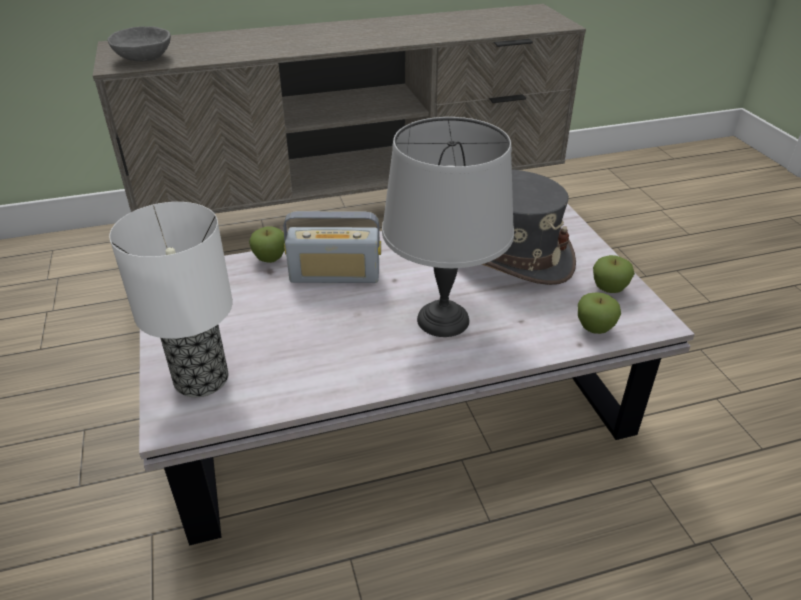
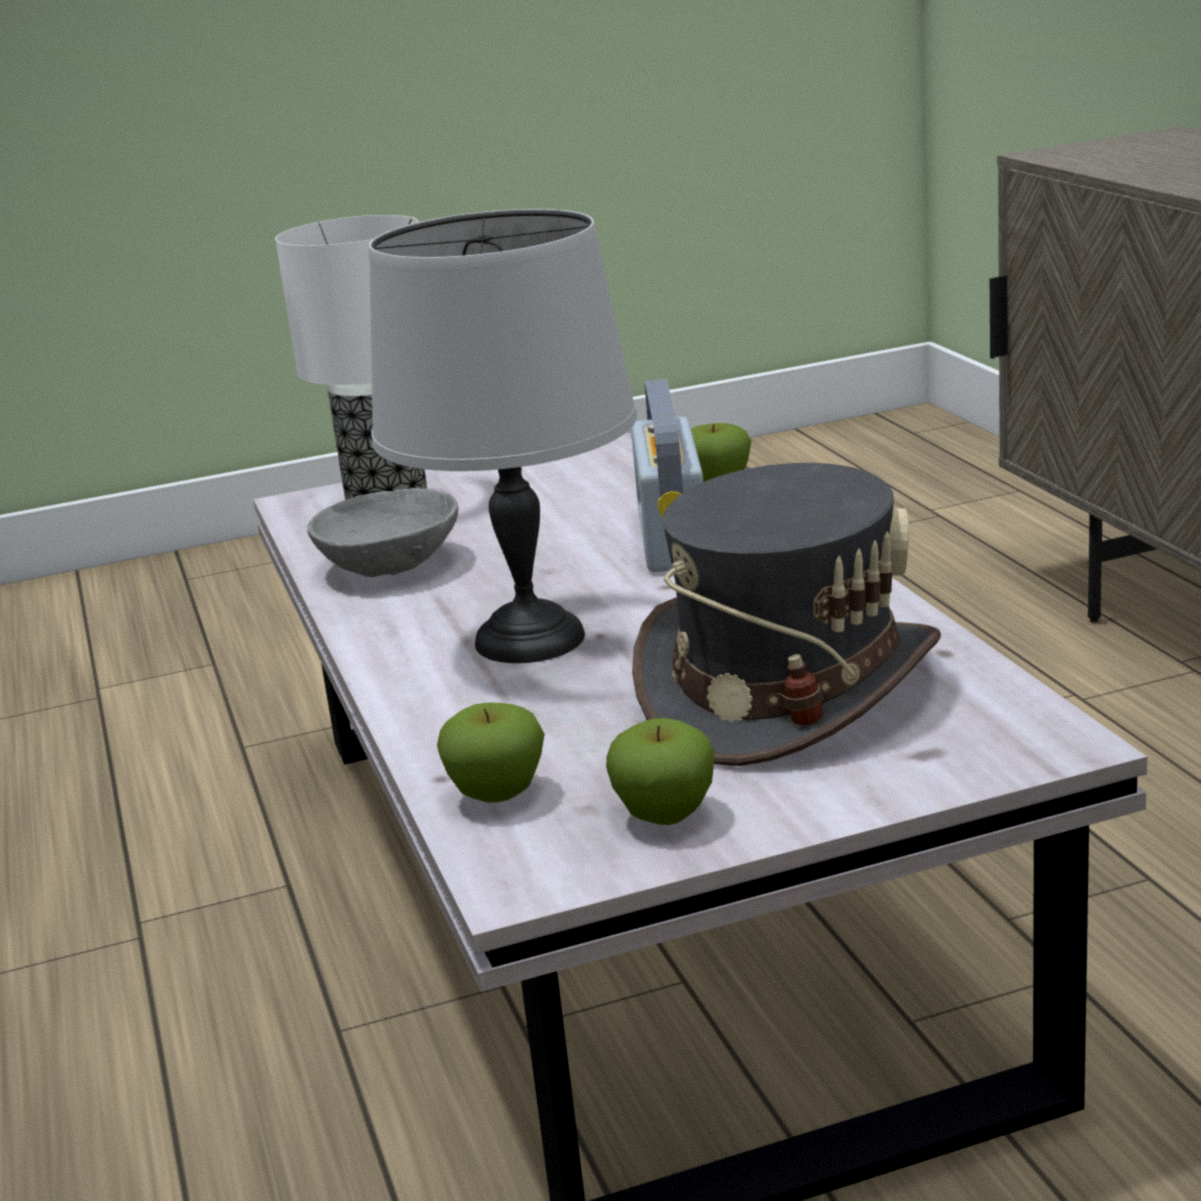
camera: 90 degrees right, 15 degrees down
grey bowl [107,26,171,62] -> grey bowl moved to [307,488,458,577]

